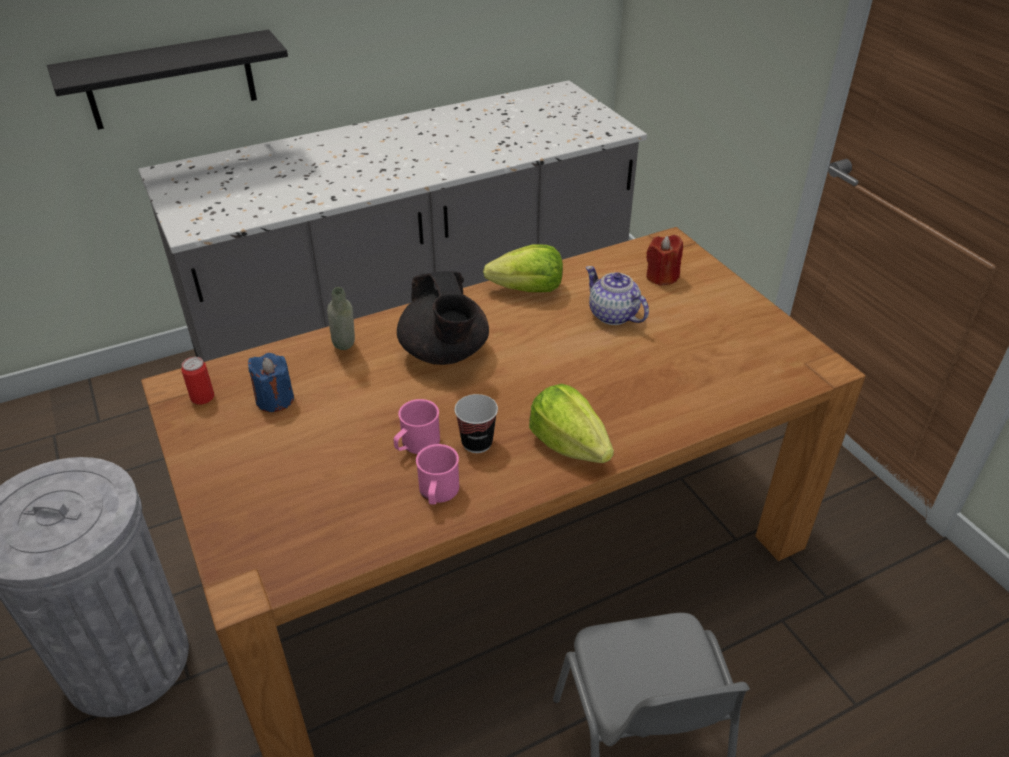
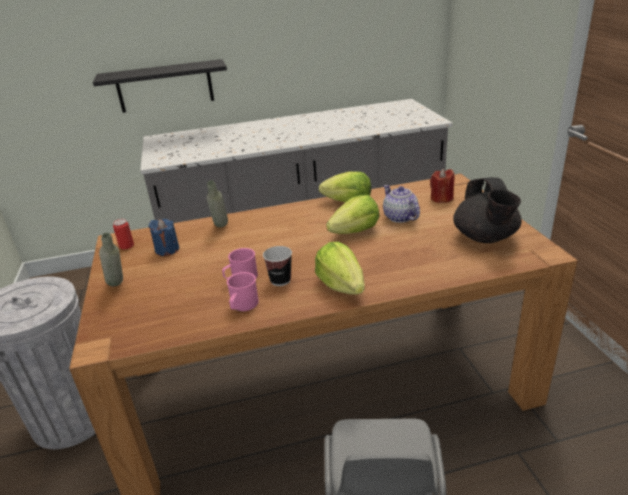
camera: 15 degrees right, 10 degrees down
black teapot [397,271,489,365] -> black teapot moved to [453,177,522,243]
none -> grey bottle [99,233,123,286]
none -> lettuce [326,195,380,234]

